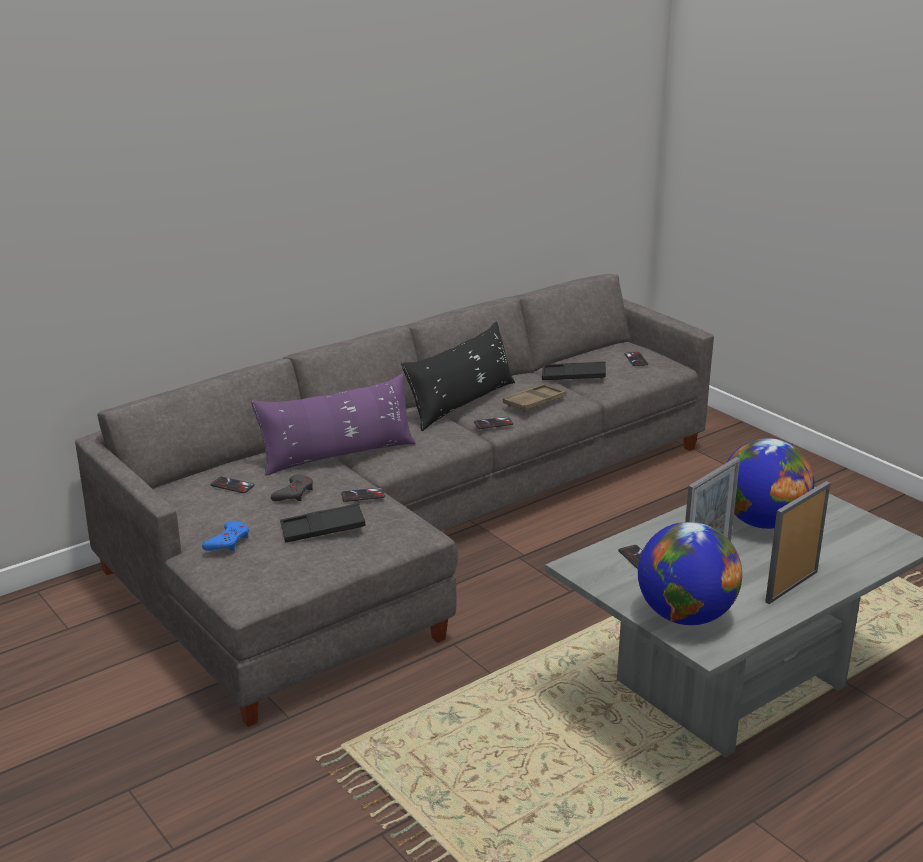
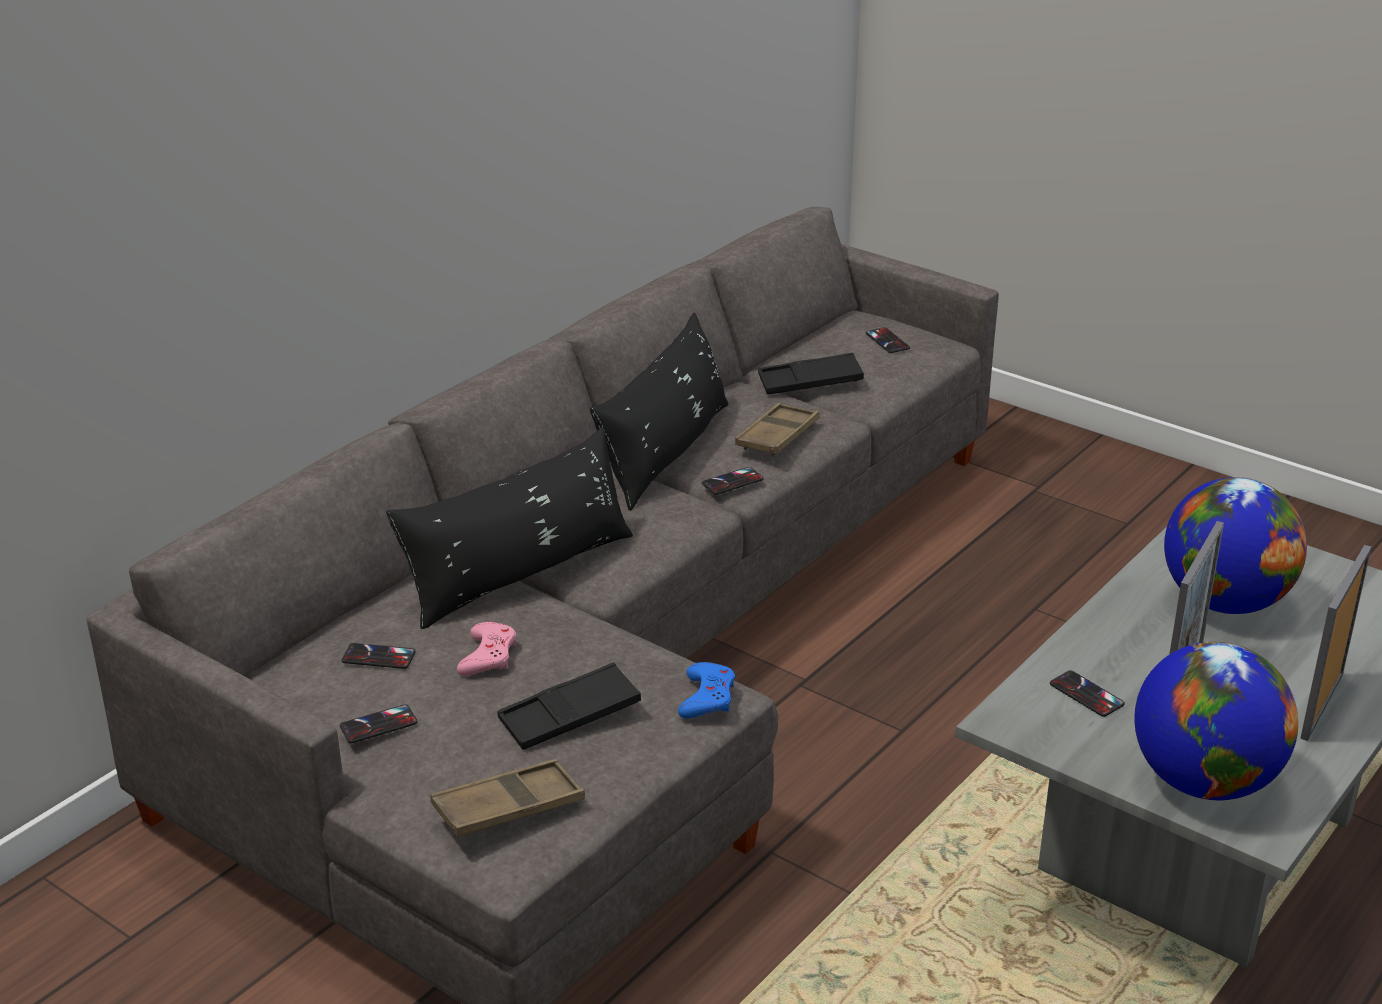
camera: 15 degrees left, 5 degrees up
blue game controller [202,521,249,551] -> blue game controller moved to [678,662,735,719]
purple pillow [251,374,416,475] -> black pillow [386,427,633,629]
grey game controller [271,474,313,501] -> pink game controller [457,622,516,676]
phone [341,488,385,502] -> phone moved to [340,704,418,743]
none -> brown tray [430,759,585,837]

